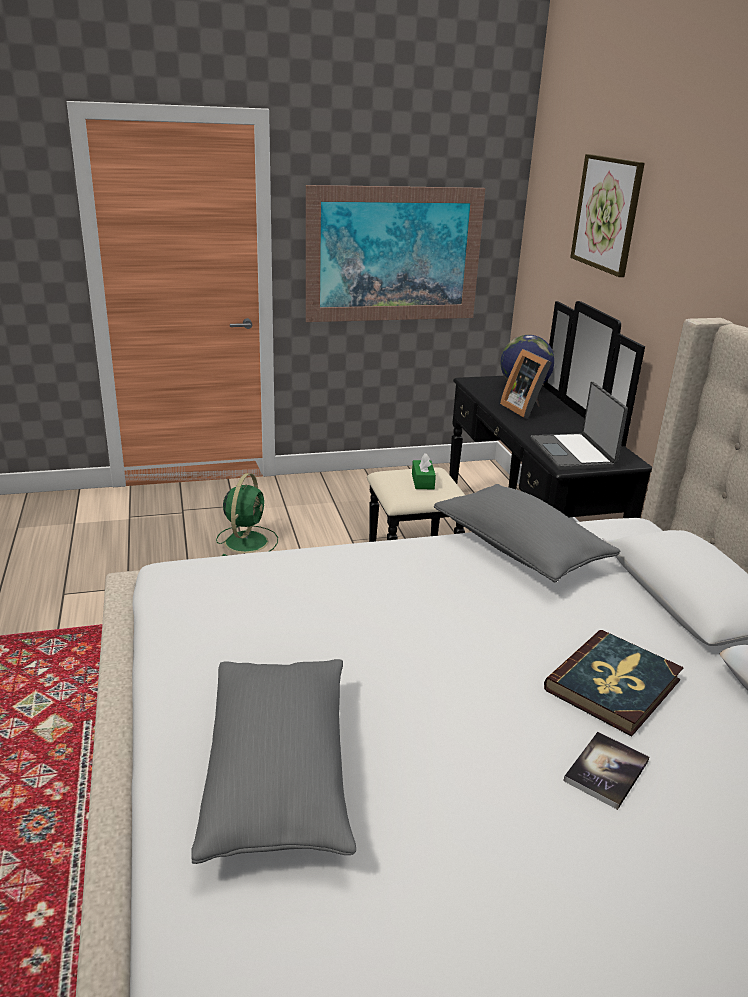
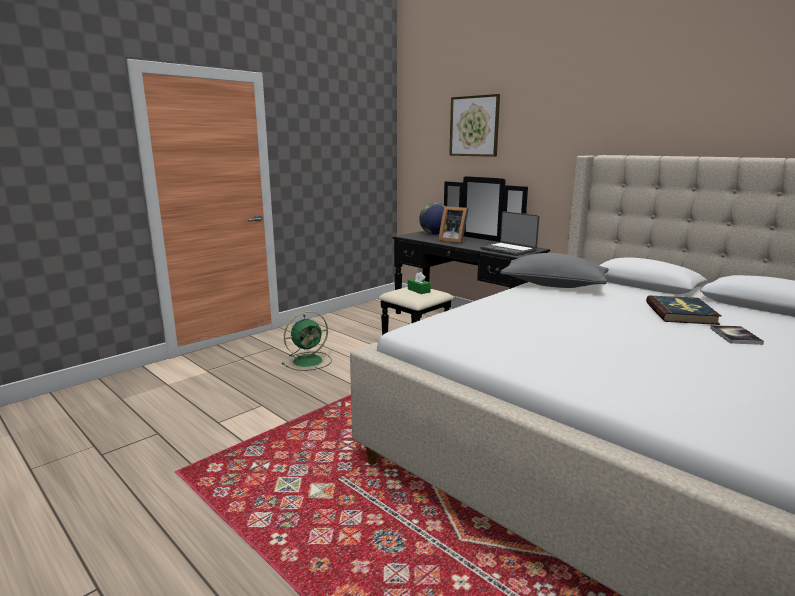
camera: 30 degrees left, 10 degrees down
grey pillow [191,659,356,864] -> none
green fan [216,473,278,556] -> green fan turned 75 degrees clockwise [282,311,332,371]
picture [306,185,485,322] -> none

